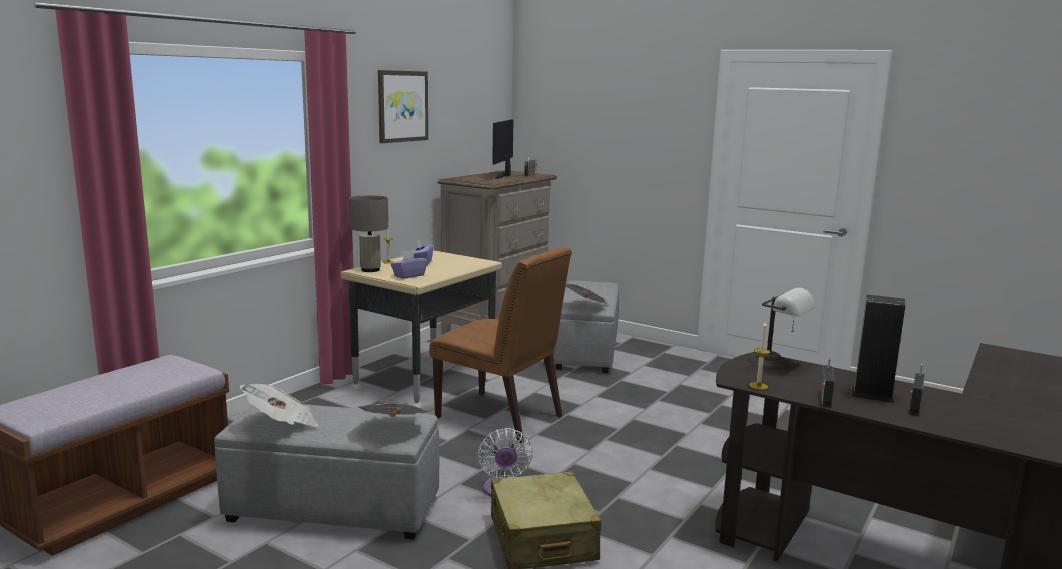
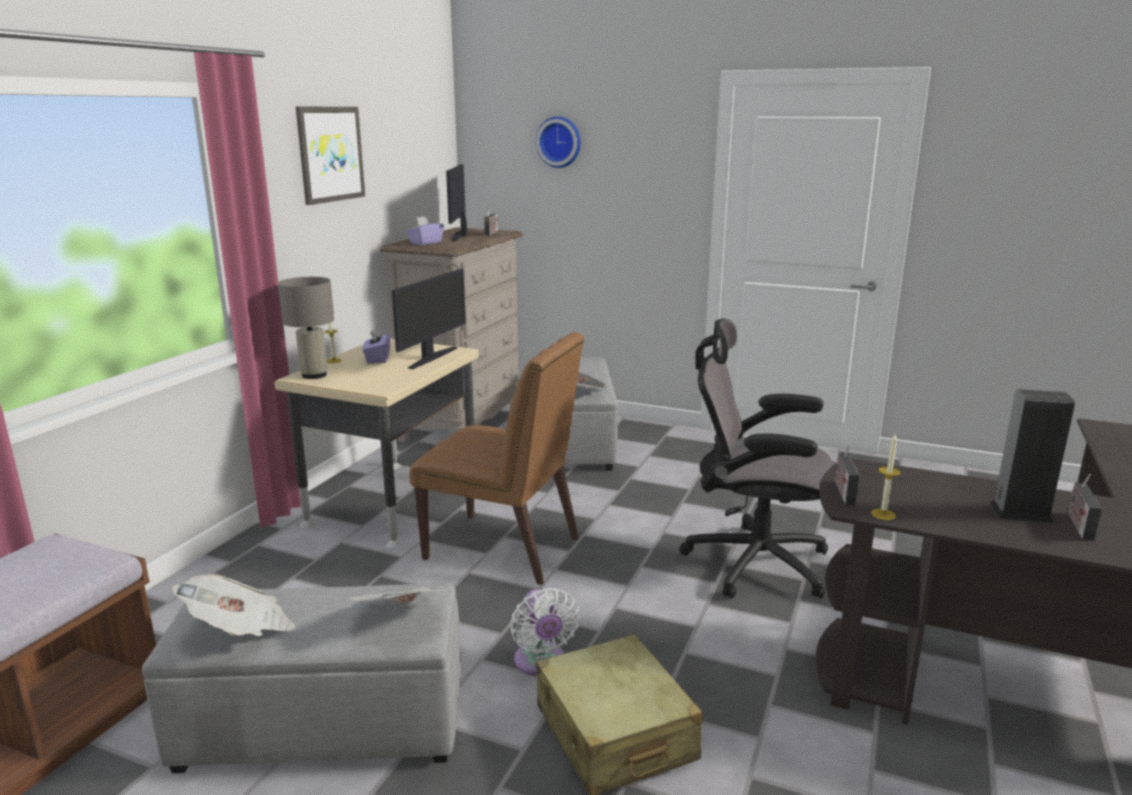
camera: 10 degrees left, 5 degrees up
purple tissue box [391,250,428,279] -> purple tissue box moved to [406,216,444,245]
table lamp [747,288,816,368] -> none
radio [820,357,835,408] -> radio moved to [835,444,860,505]
none -> monitor [392,269,466,369]
none -> wall clock [536,116,581,168]
none -> office chair [679,319,834,599]

